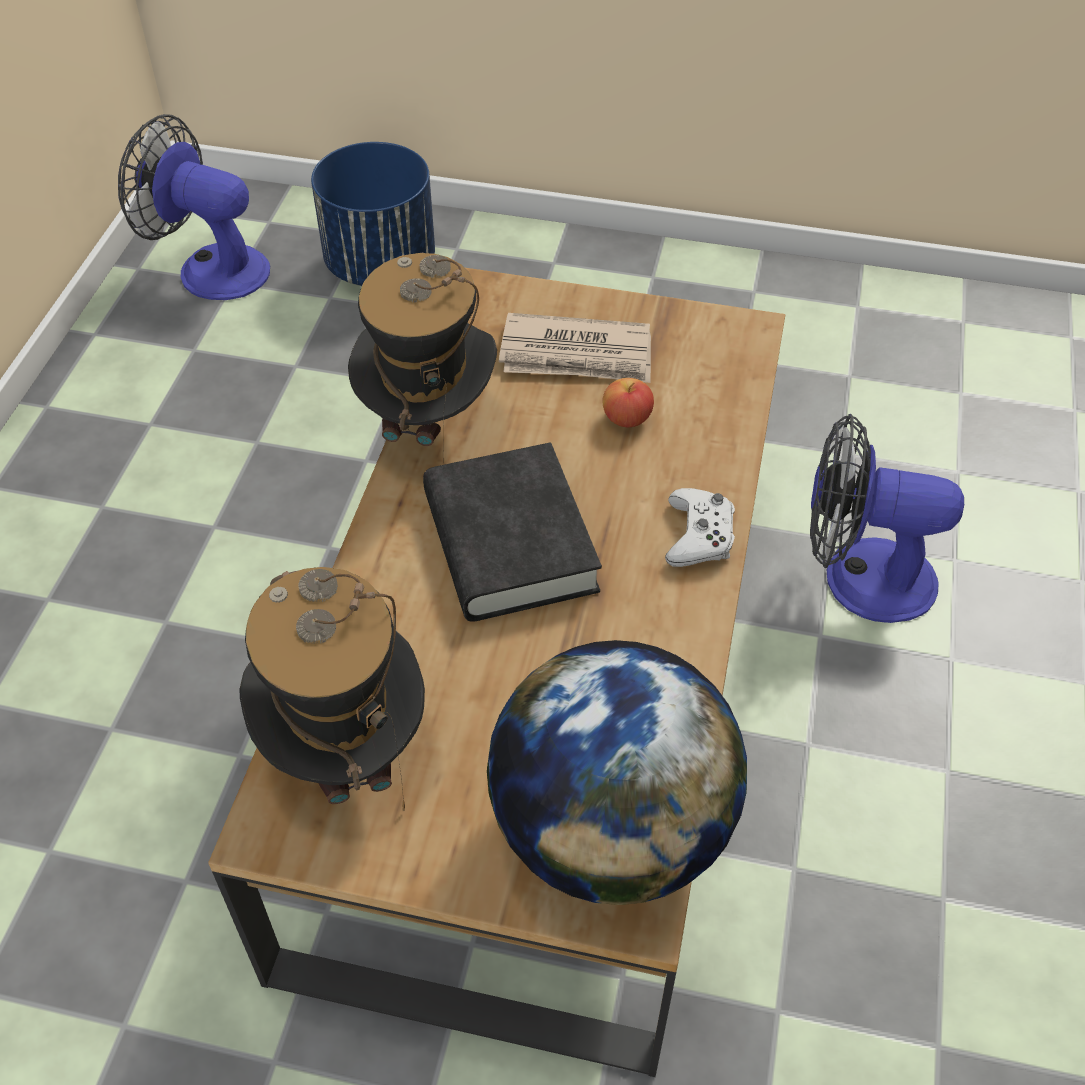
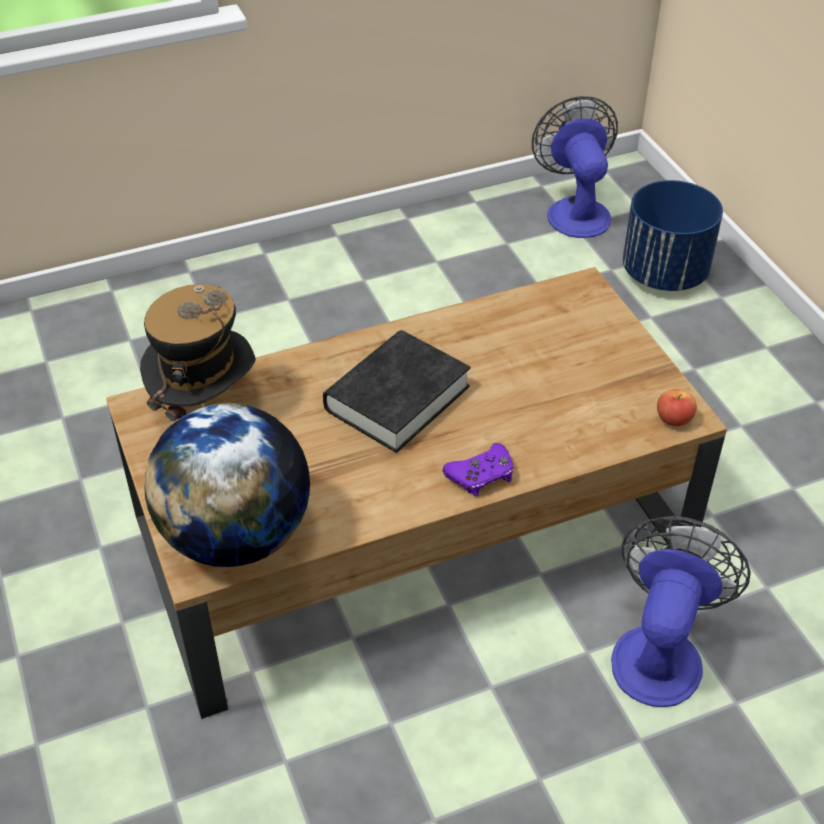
camera: 55 degrees right, 5 degrees down
hat [348,252,497,463] -> none
newspaper [499,313,651,383] -> none
apple [603,378,654,427] -> apple moved to [657,389,697,426]
white game controller [665,488,735,567] -> purple game controller [442,443,513,496]
fan [810,414,964,623] -> fan turned 45 degrees clockwise [611,516,751,707]

